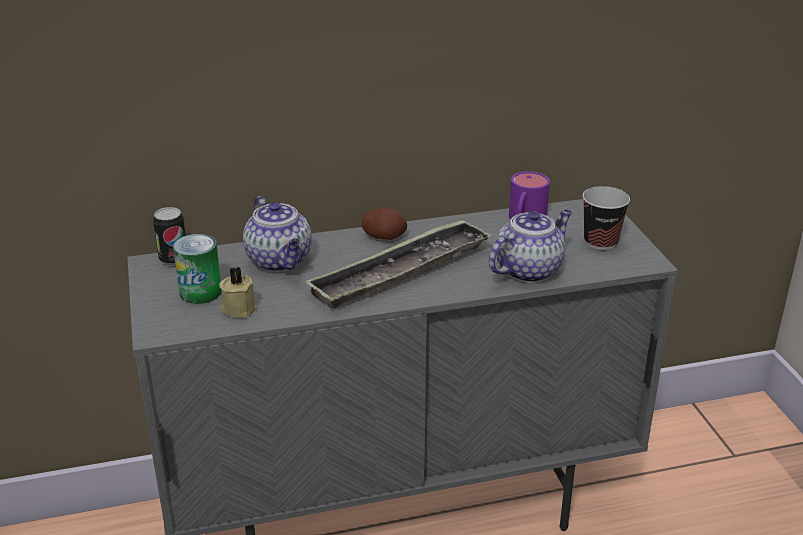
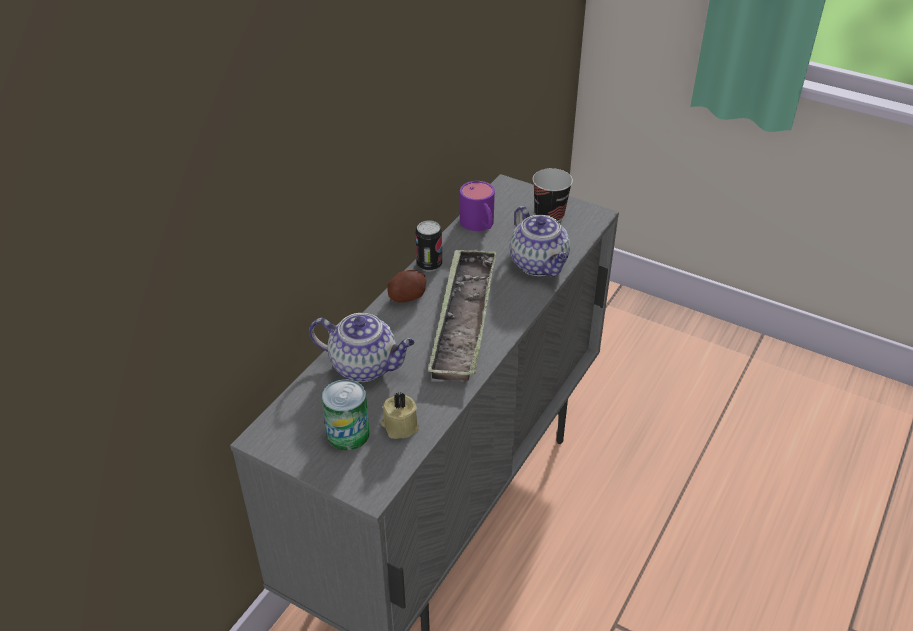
camera: 45 degrees left, 10 degrees up
can [153,207,186,266] -> can moved to [416,220,442,271]
teapot [488,209,572,283] -> teapot turned 150 degrees clockwise [510,206,570,276]

